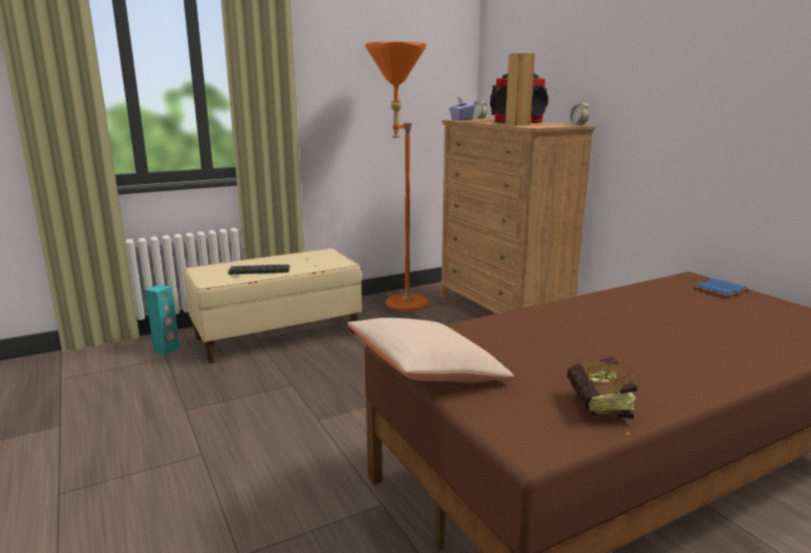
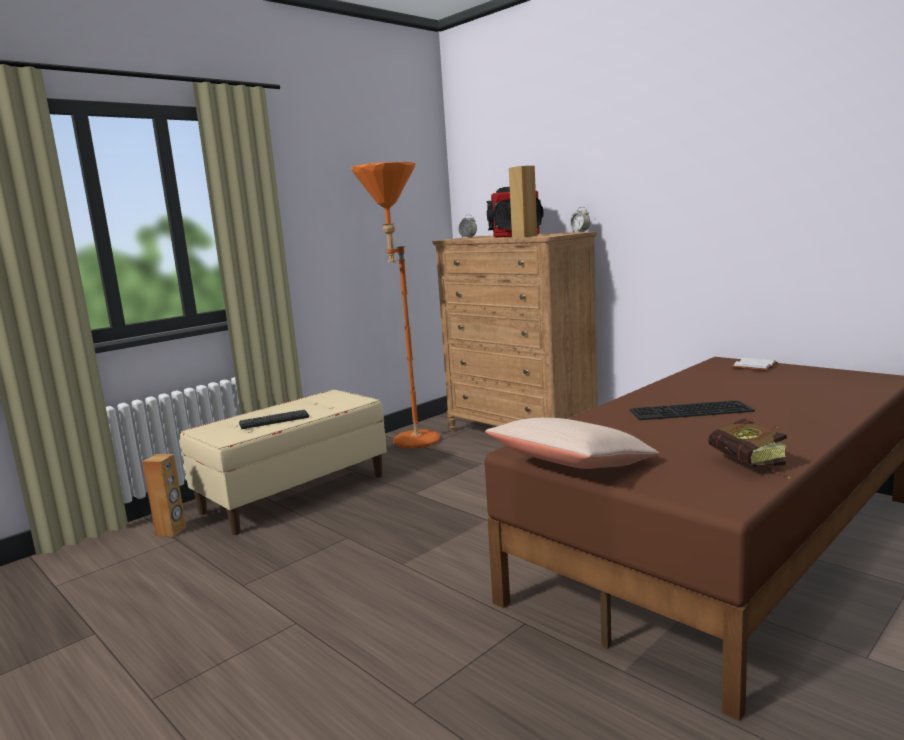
camera: 15 degrees left, 5 degrees down
turquoise speaker [145,285,180,355] -> brown speaker [142,454,186,537]
purple tissue box [449,97,475,120] -> none
blue book [693,278,749,298] -> white book [732,357,778,371]
none -> keyboard [629,400,755,420]

